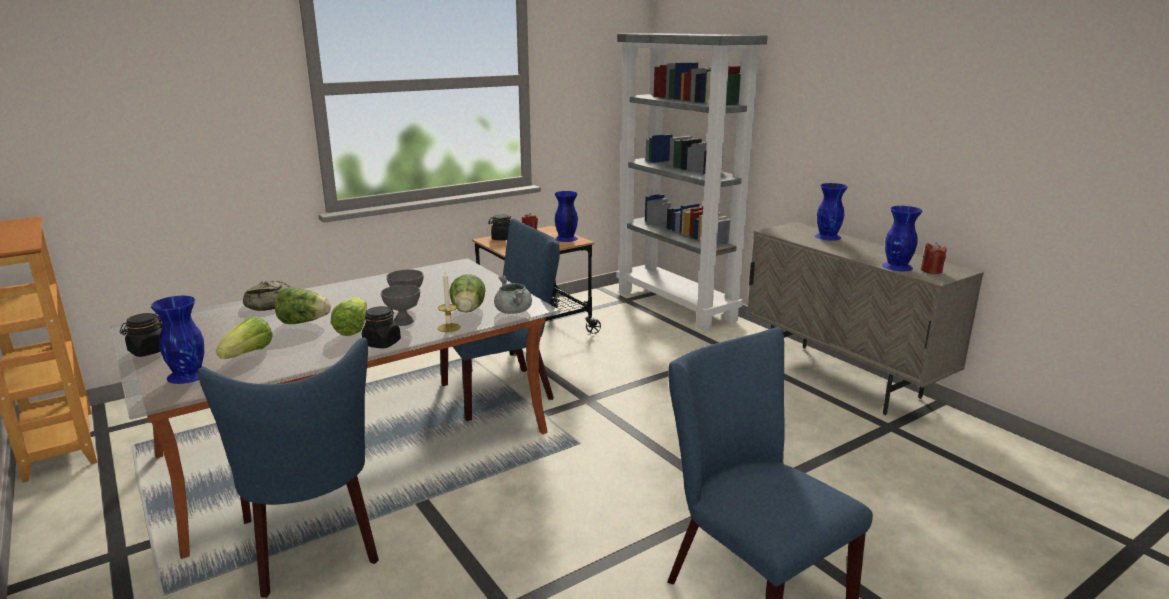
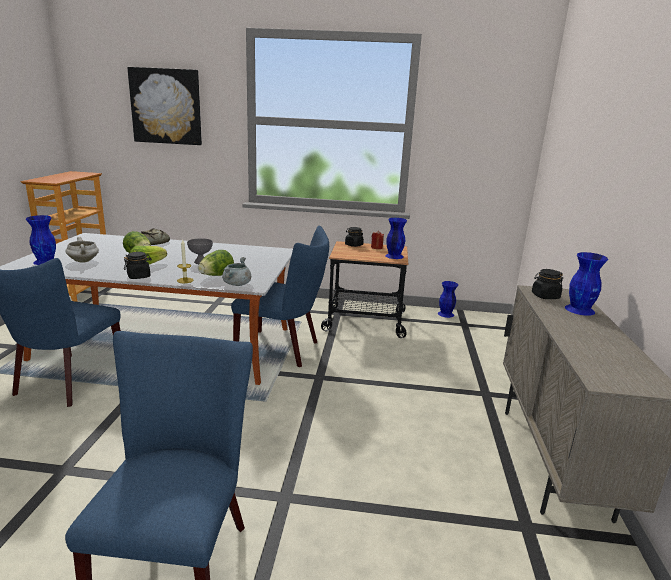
camera: 40 degrees right, 0 degrees up
black jar [120,313,162,357] -> black jar moved to [532,269,563,299]
lettuce [216,316,273,359] -> white cooking pot [65,236,99,263]
grey bowl [381,285,420,326] -> none
grey bookcase [616,33,768,331] -> none
blue vase [882,206,922,271] -> blue vase moved to [438,281,458,318]
red candle [921,243,946,274] -> none
none -> picture [127,67,202,145]

